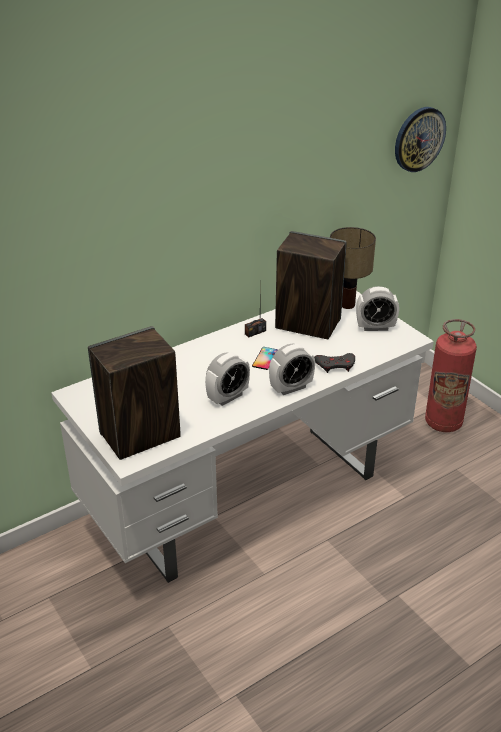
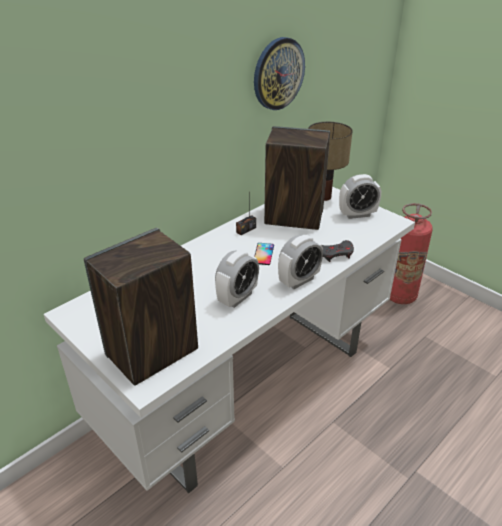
camera: 10 degrees left, 0 degrees up
wall clock [395,107,446,172] -> wall clock moved to [254,37,305,110]

